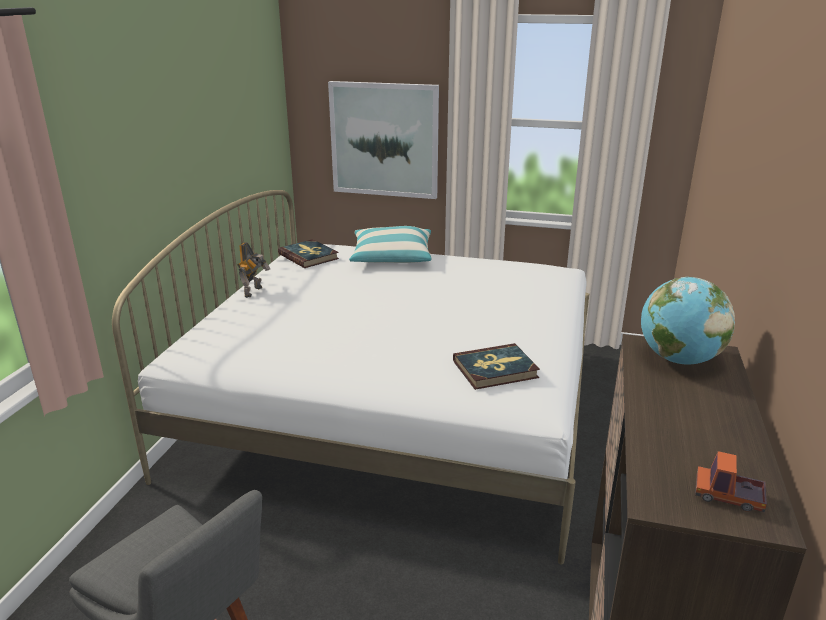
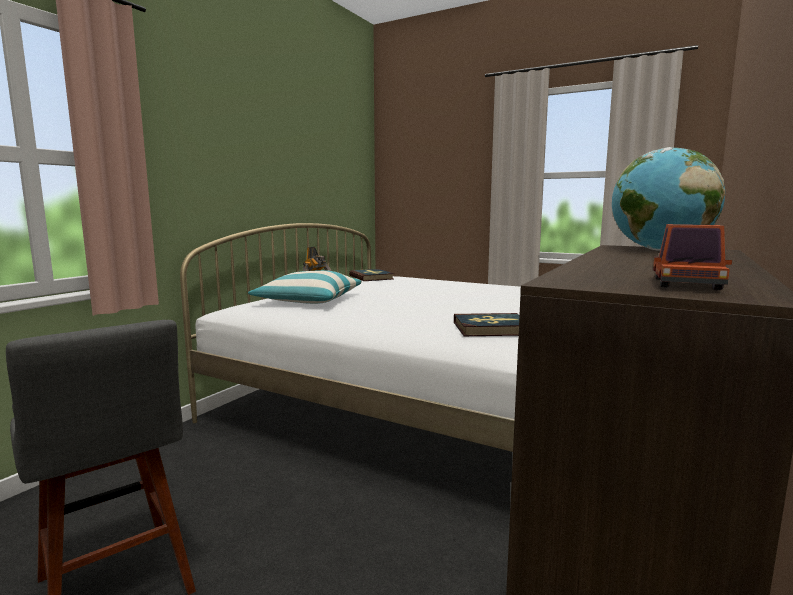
camera: 15 degrees right, 15 degrees down
picture [328,81,439,199] -> none
pillow [349,226,431,263] -> pillow moved to [248,270,362,304]
toy truck [695,451,767,512] -> toy truck turned 105 degrees counterclockwise [653,224,732,290]

